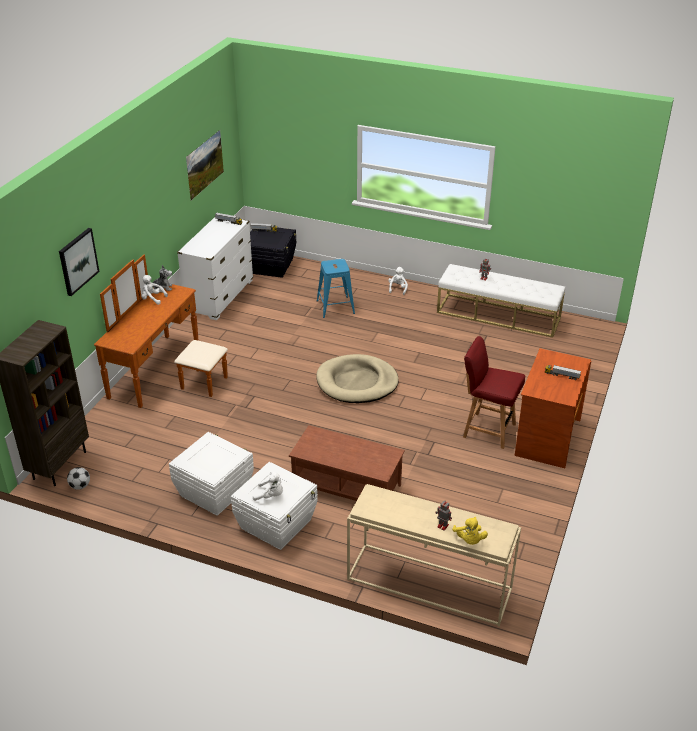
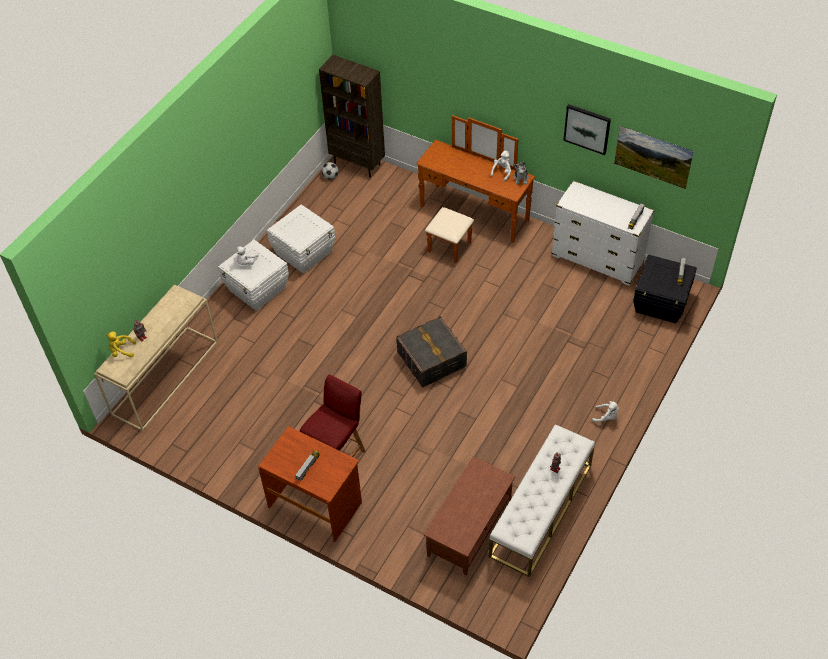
camera: 100 degrees right, 15 degrees up
picture [59,228,99,296] -> picture moved to [563,104,611,155]
brown coffee table [289,425,405,501] -> brown coffee table moved to [424,457,515,576]
beige dog bed [316,354,399,403] -> grey storage box [396,316,467,387]
blue stool [317,259,355,318] -> none

